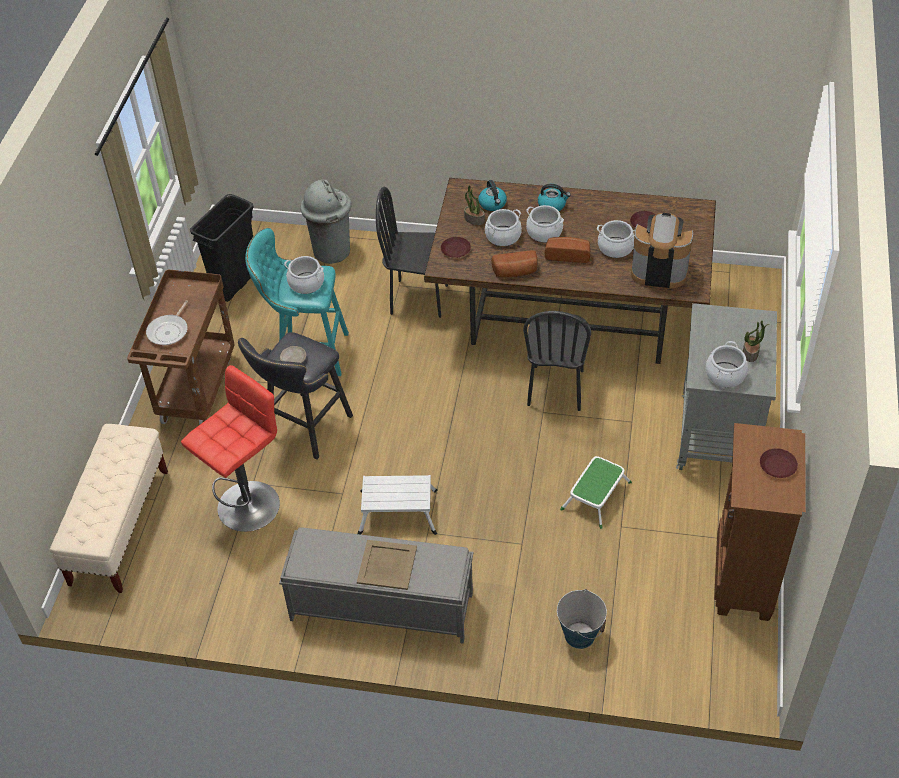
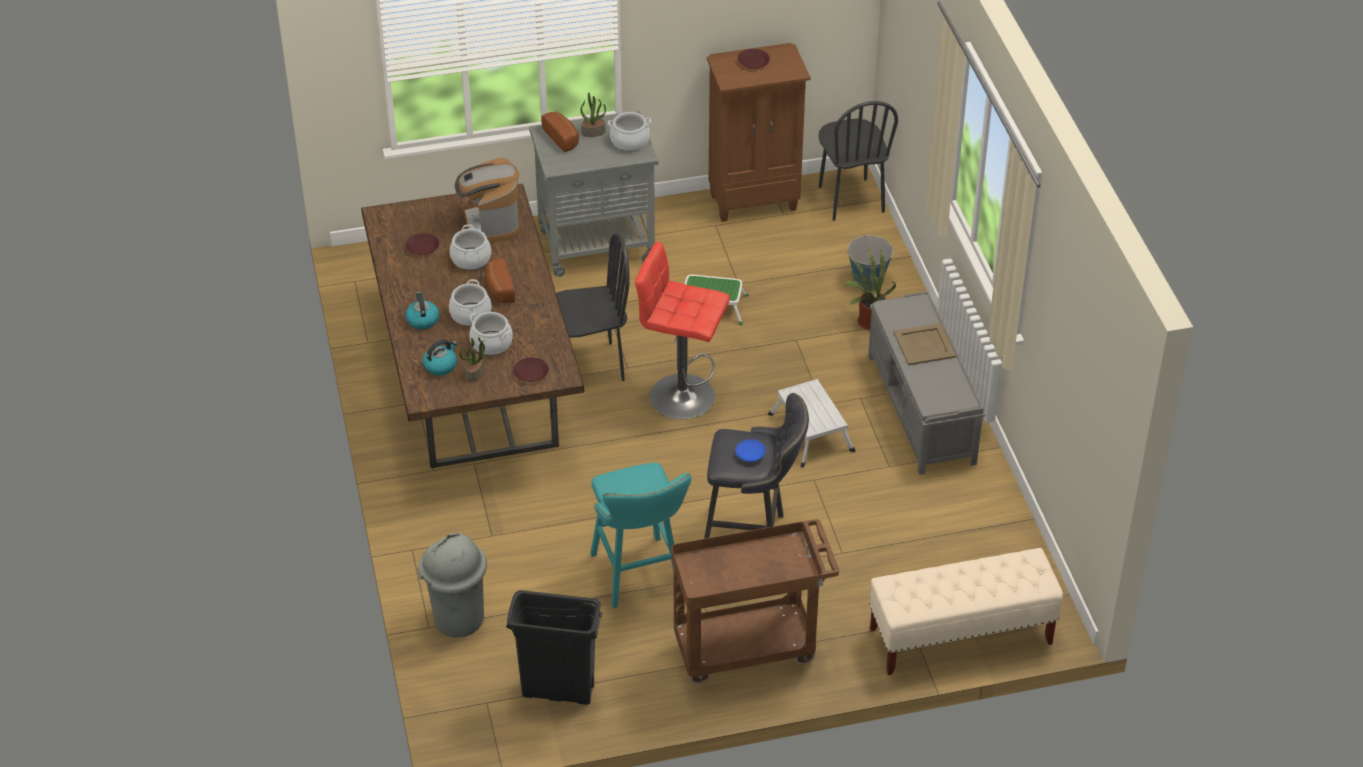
camera: 115 degrees left, 5 degrees down
frying pan [146,300,188,345] -> none
red stool [181,365,280,532] -> red stool moved to [635,242,730,419]
beige plate [280,346,306,363] -> blue plate [735,439,766,462]
cooking pot [284,256,324,294] -> none
black chair [376,187,448,318] -> black chair moved to [818,101,898,221]
bread [491,250,538,277] -> bread moved to [541,111,579,152]
none -> potted plant [844,248,896,331]

